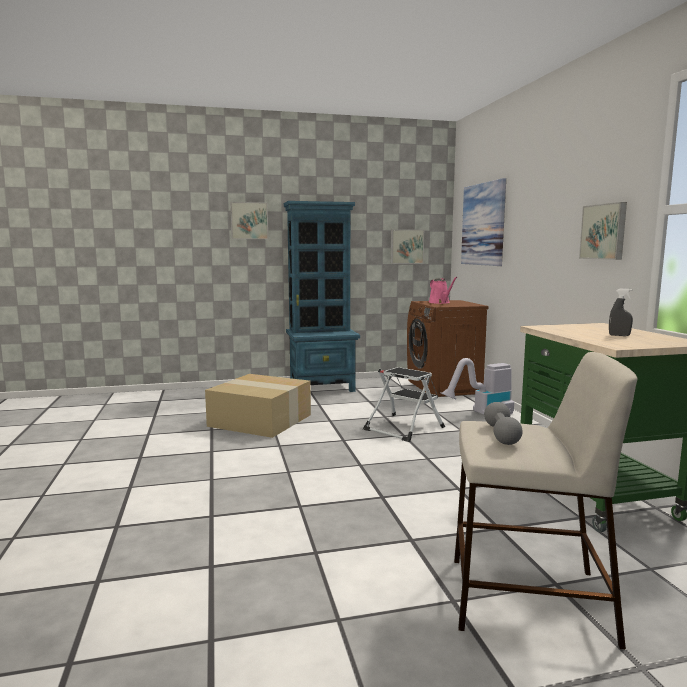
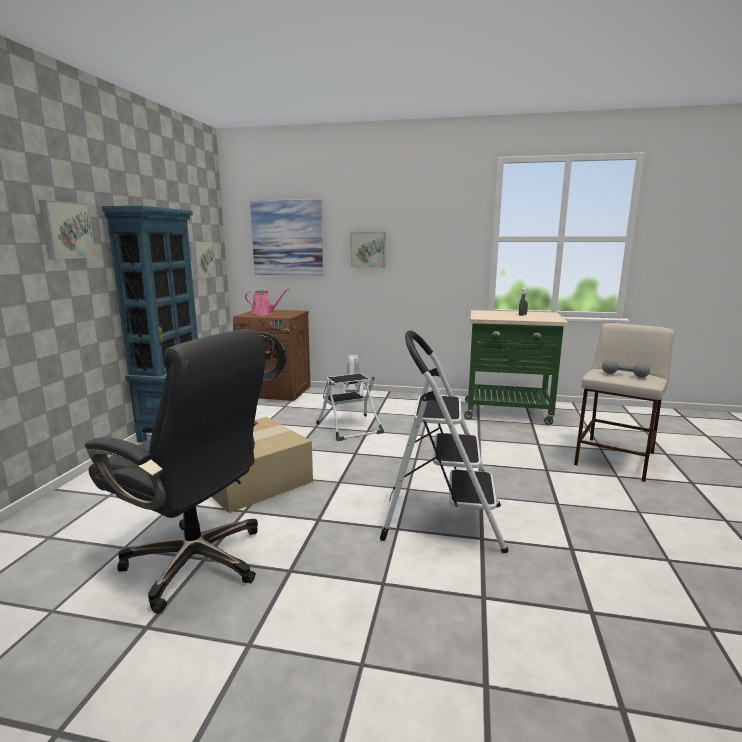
camera: 65 degrees left, 5 degrees up
picture [579,202,627,260] -> picture moved to [350,232,386,268]
none -> black office chair [85,329,266,614]
none -> step ladder [380,331,509,553]

